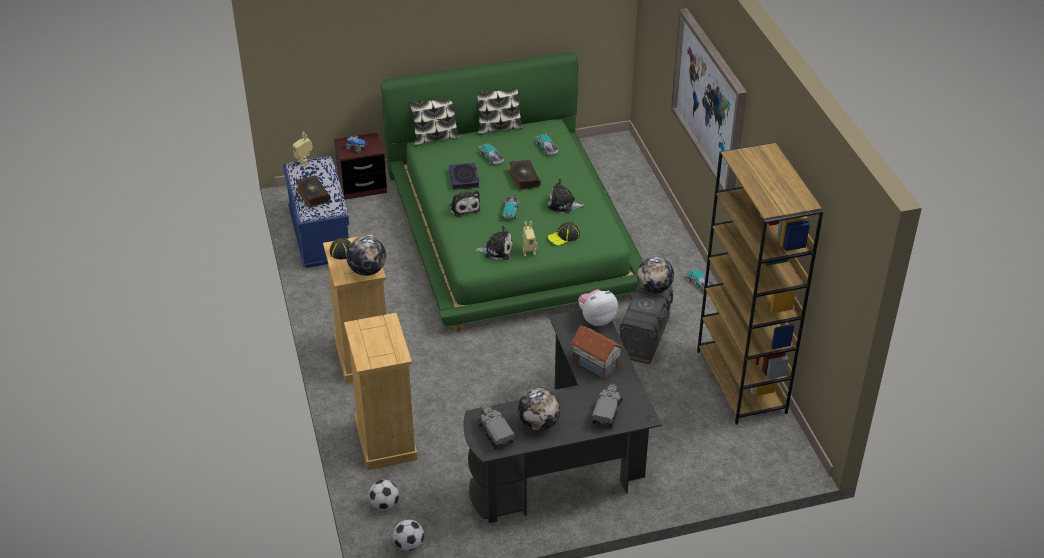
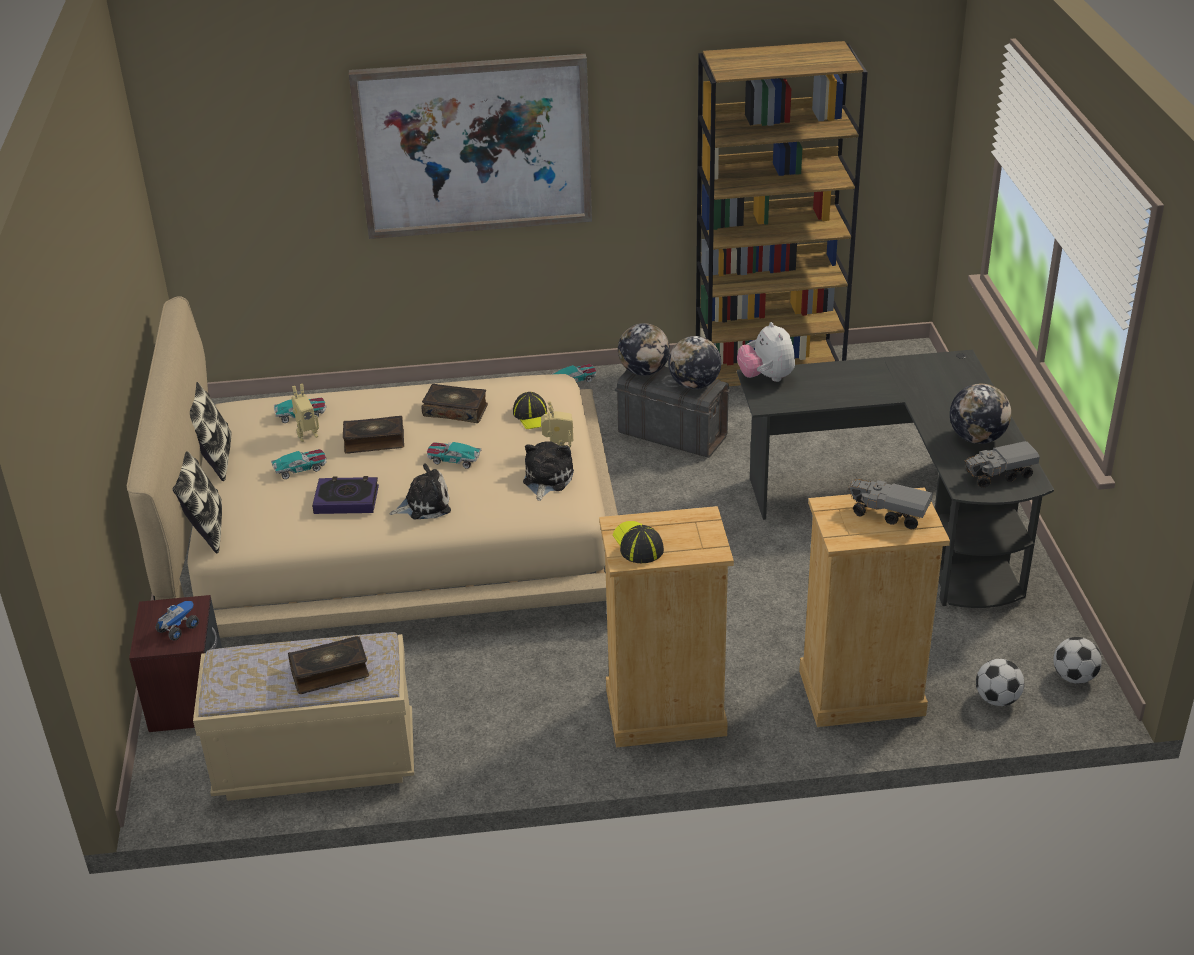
camera: 80 degrees left, 5 degrees down
blue bench [283,156,349,268] -> beige bench [193,632,414,801]
toy robot [293,132,313,166] -> toy robot moved to [291,384,319,442]
globe [346,236,386,276] -> globe moved to [668,336,721,389]
green bed [381,52,643,332] -> beige bed [127,296,618,638]
plush toy [548,179,585,213] -> book [422,384,488,423]
toy house [570,326,623,380] -> none
toy truck [592,383,622,428] -> toy truck moved to [849,479,933,529]

